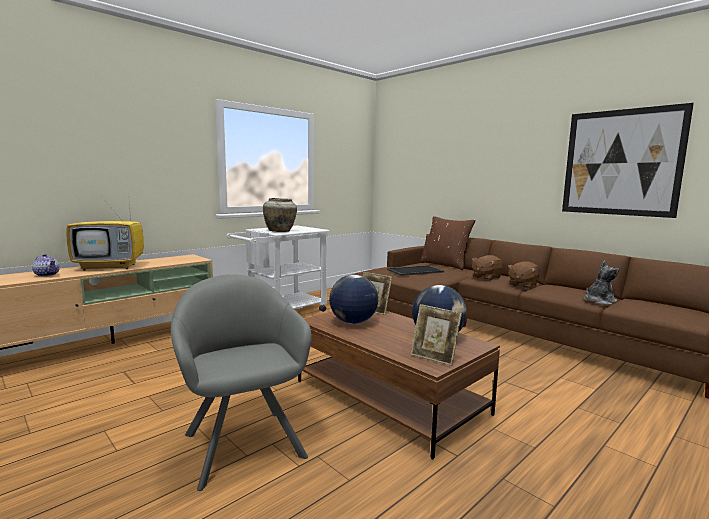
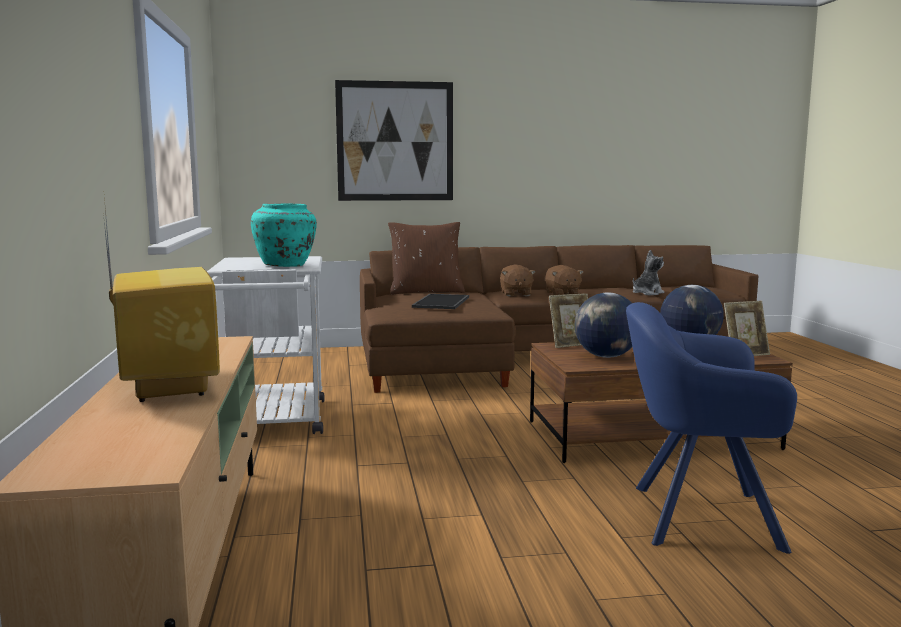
camera: 55 degrees left, 0 degrees up
teapot [32,254,60,277] -> none
television [66,192,144,270] -> television turned 45 degrees counterclockwise [103,198,220,402]
grey armchair [171,274,312,491] -> blue armchair [626,302,797,554]
beige vase [263,198,297,232] -> turquoise vase [251,203,317,267]
picture [562,103,694,218] -> picture moved to [335,80,453,201]
plush toy [584,260,619,305] -> plush toy turned 45 degrees clockwise [633,250,664,295]

